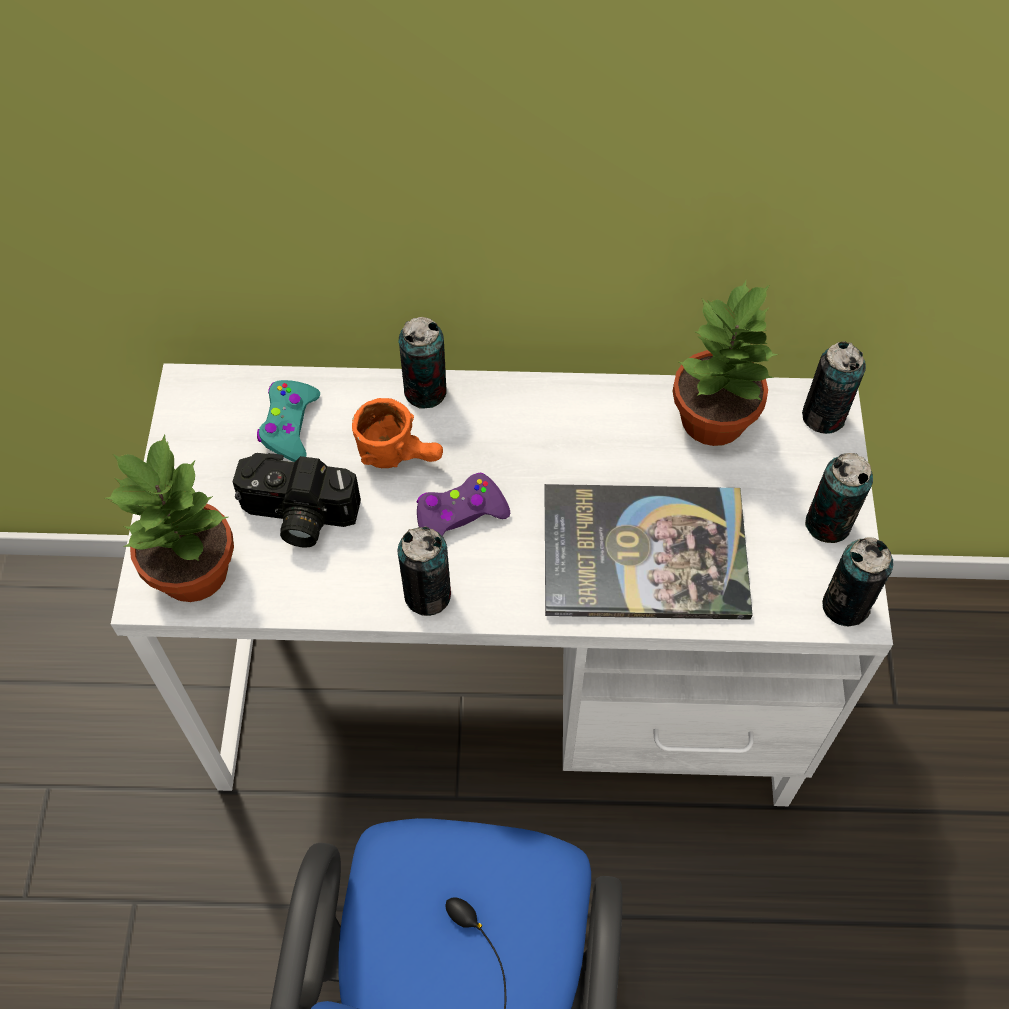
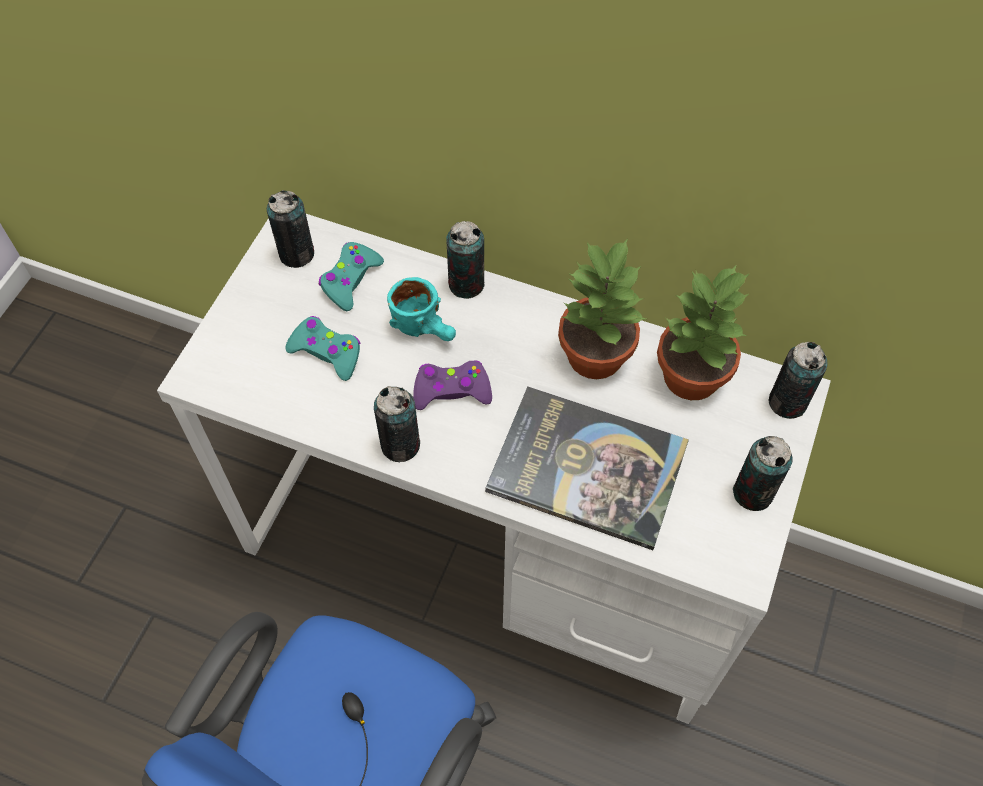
camera: 20 degrees right, 0 degrees up
potted plant [105,434,234,602] -> potted plant moved to [558,238,646,379]
camera [232,453,361,548] -> turquoise game controller [285,316,360,381]
orange mug [352,398,443,468] -> turquoise mug [387,277,456,341]
can [822,538,894,626] -> can moved to [267,190,314,268]

